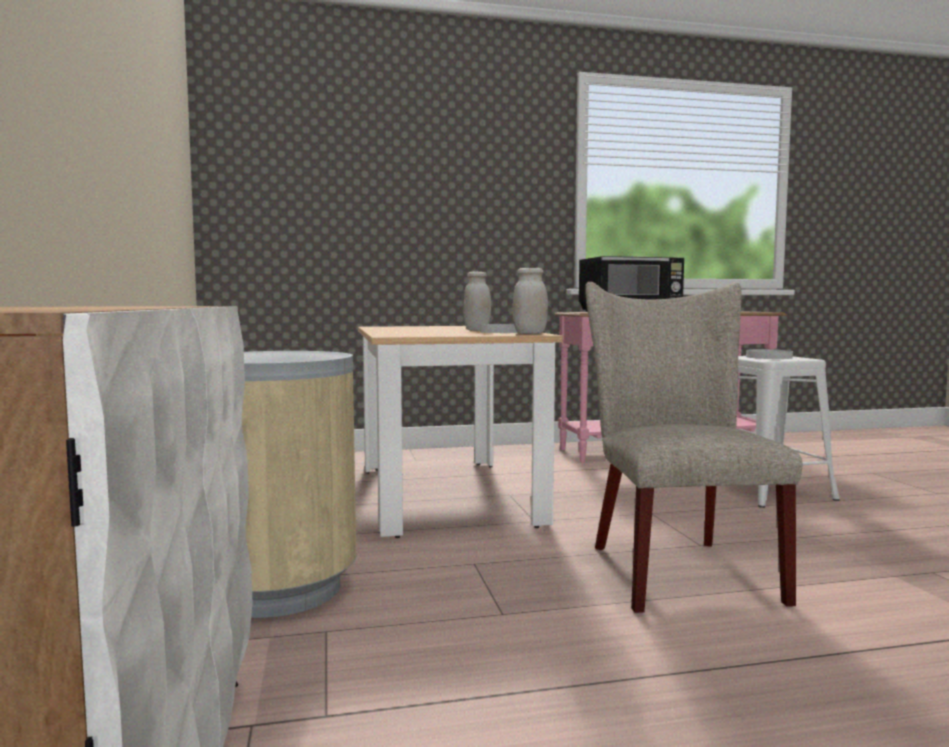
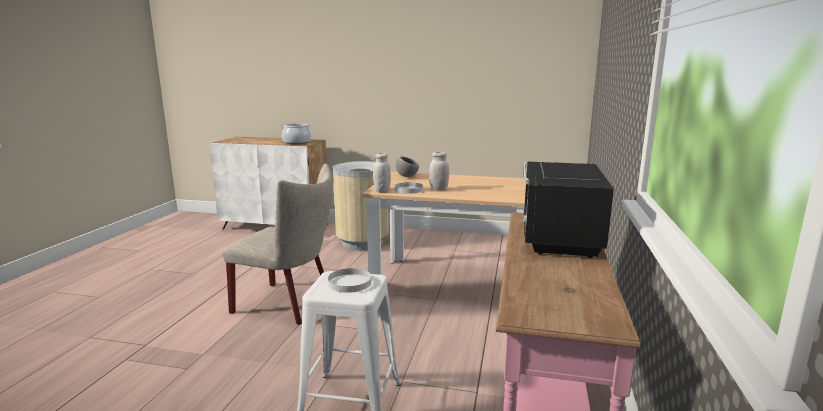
camera: 115 degrees right, 10 degrees up
none -> cooking pot [280,123,312,144]
none -> grey bowl [396,156,419,177]

